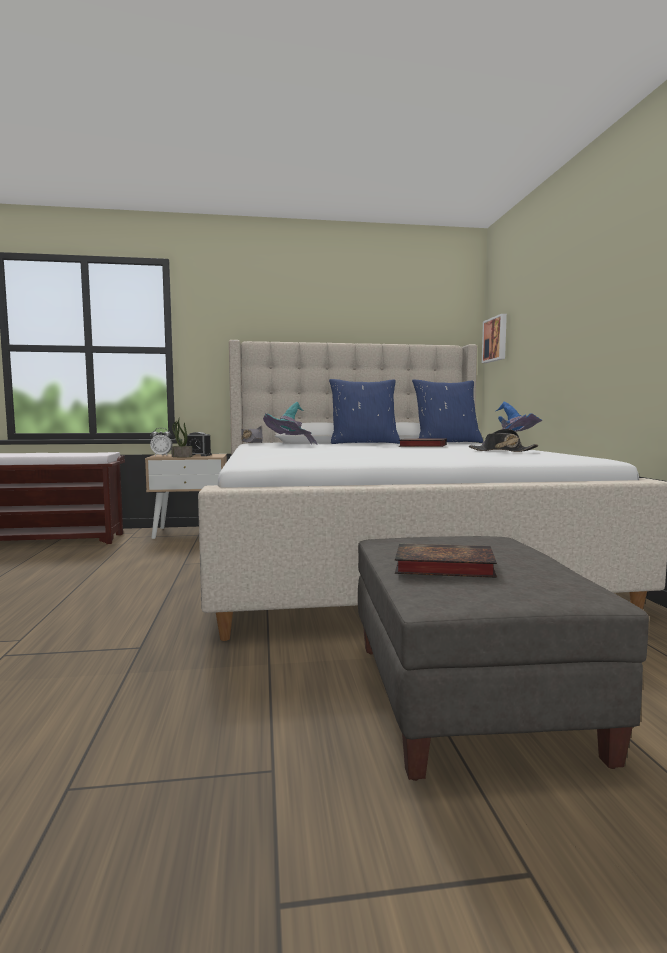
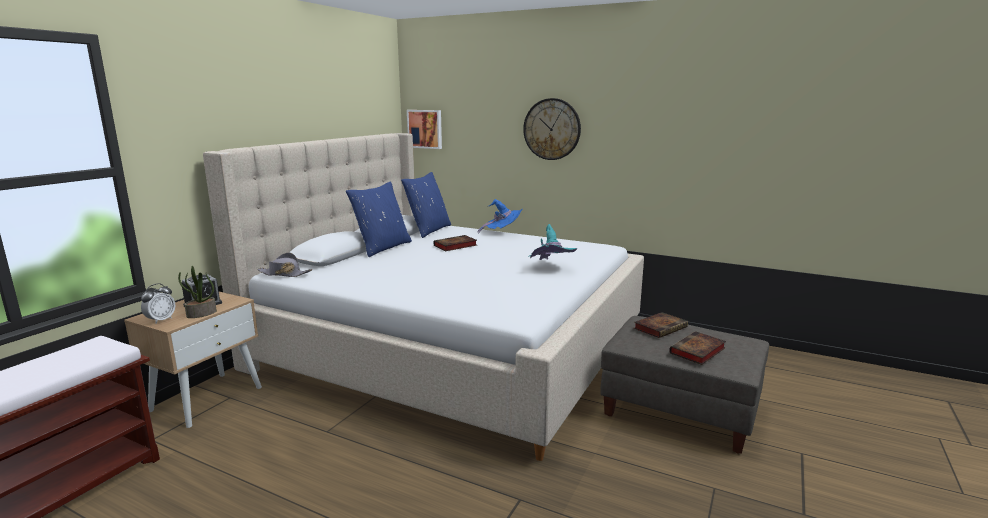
camera: 55 degrees left, 10 degrees up
turquoise hat [263,402,318,445] -> turquoise hat moved to [528,224,577,260]
black hat [468,429,538,452] -> none
none -> wall clock [523,98,581,160]
none -> book [634,312,688,338]

